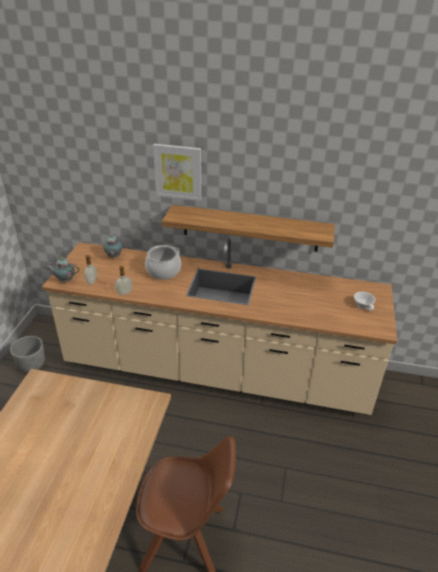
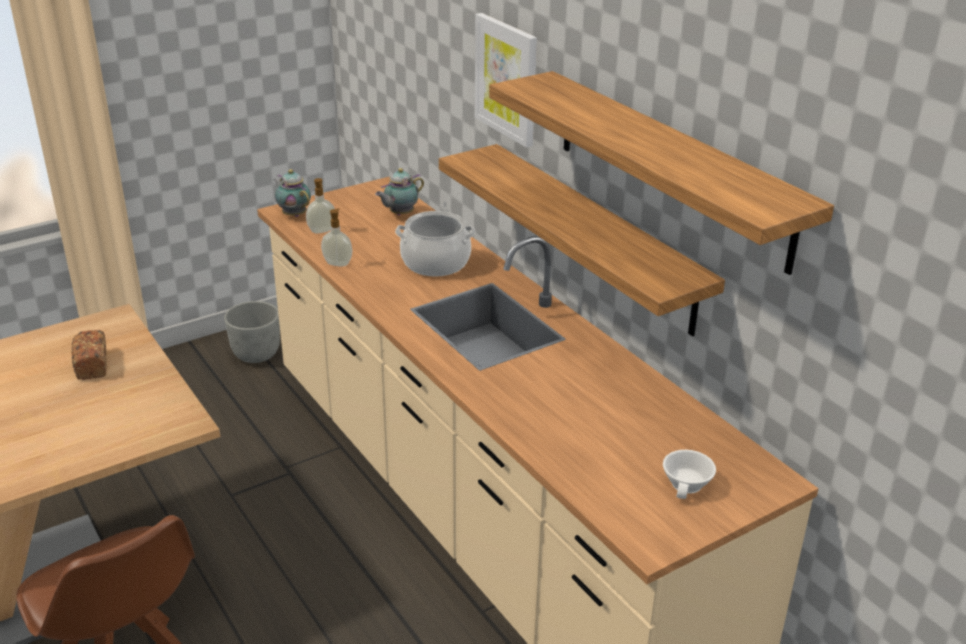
camera: 45 degrees right, 5 degrees down
none -> bread [71,330,107,380]
none -> shelf [489,71,834,275]

